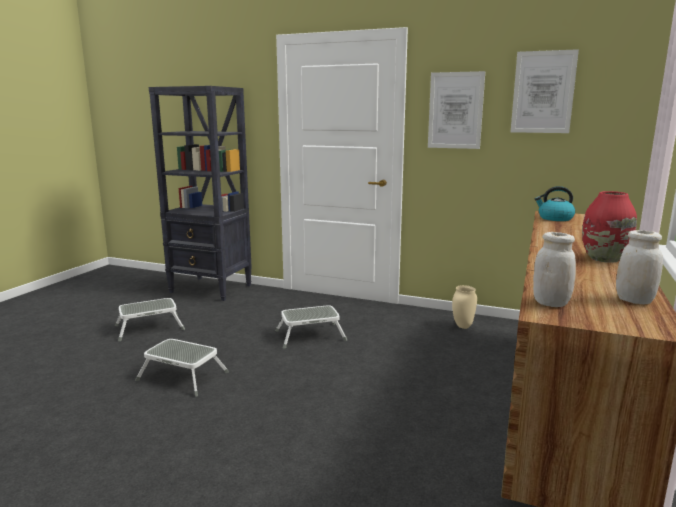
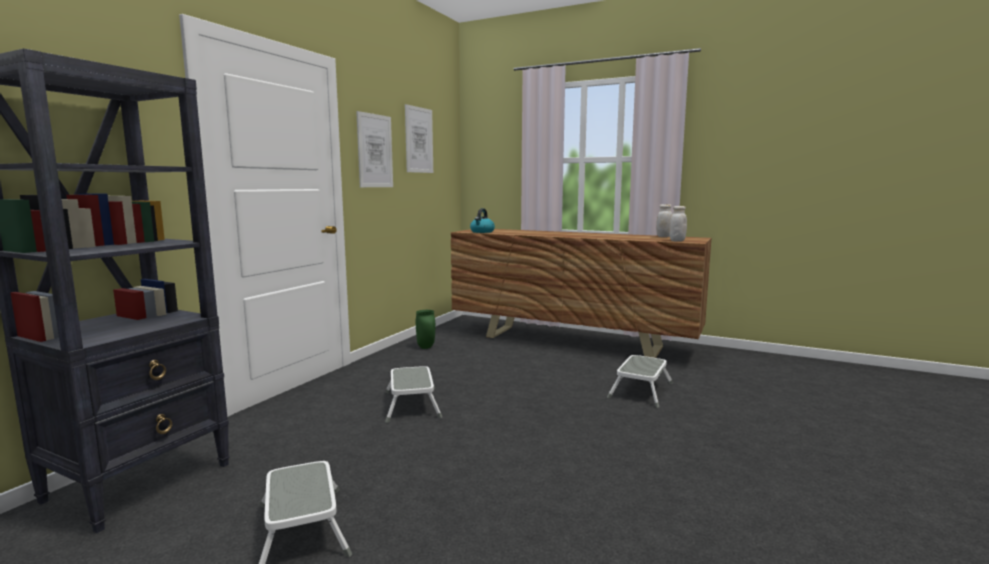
camera: 85 degrees left, 5 degrees down
grey step ladder [135,339,229,397] -> grey step ladder moved to [607,355,673,408]
beige vase [452,285,477,329] -> green vase [416,310,435,349]
red vase [582,191,637,263] -> none

